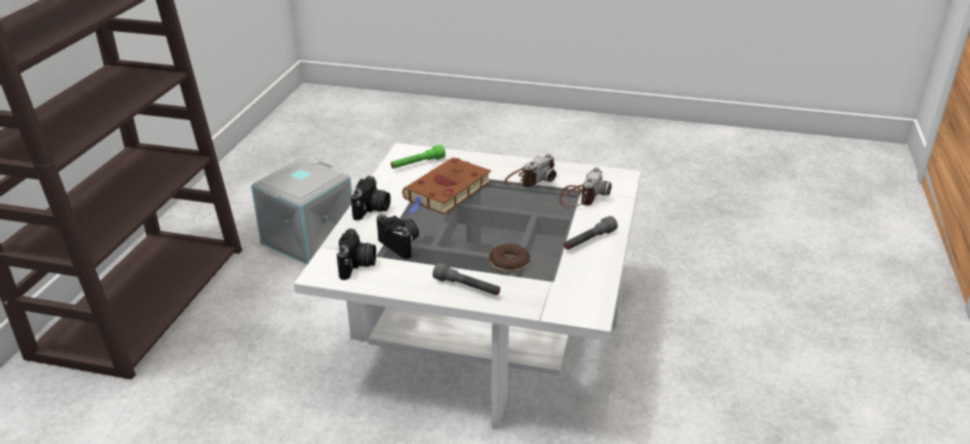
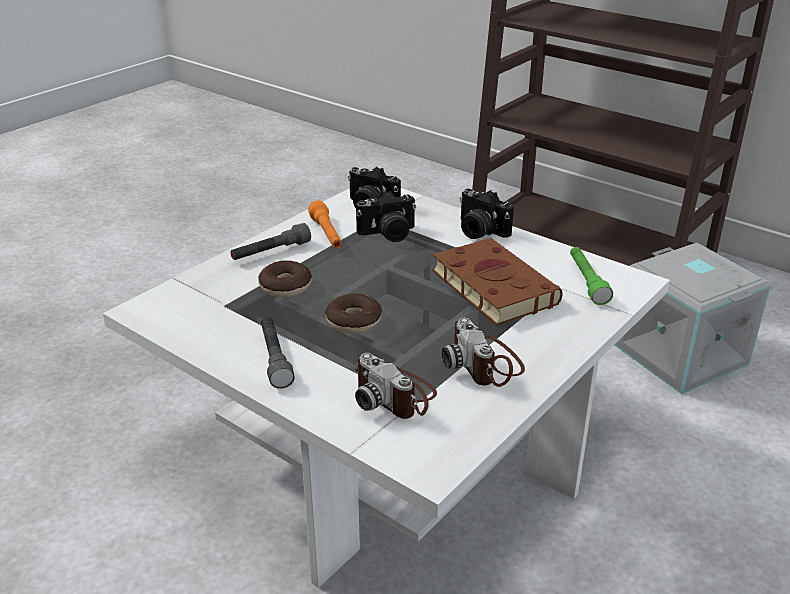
camera: 115 degrees right, 0 degrees up
none -> orange flashlight [308,200,342,248]
none -> donut [325,293,382,334]

